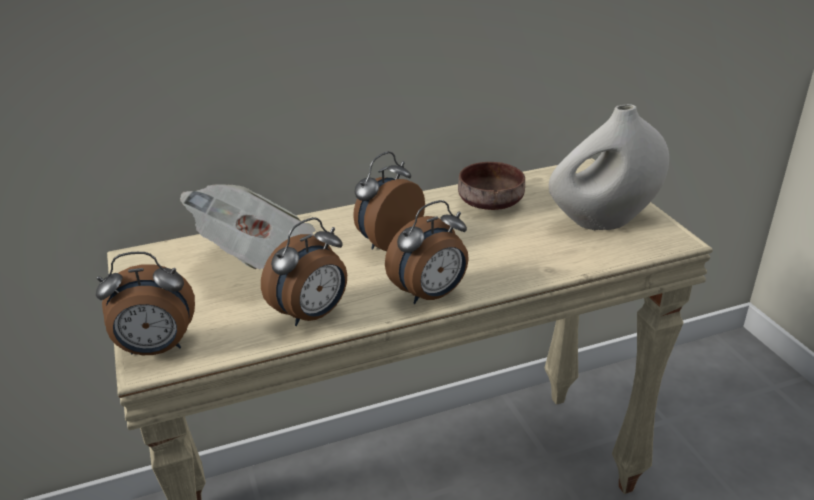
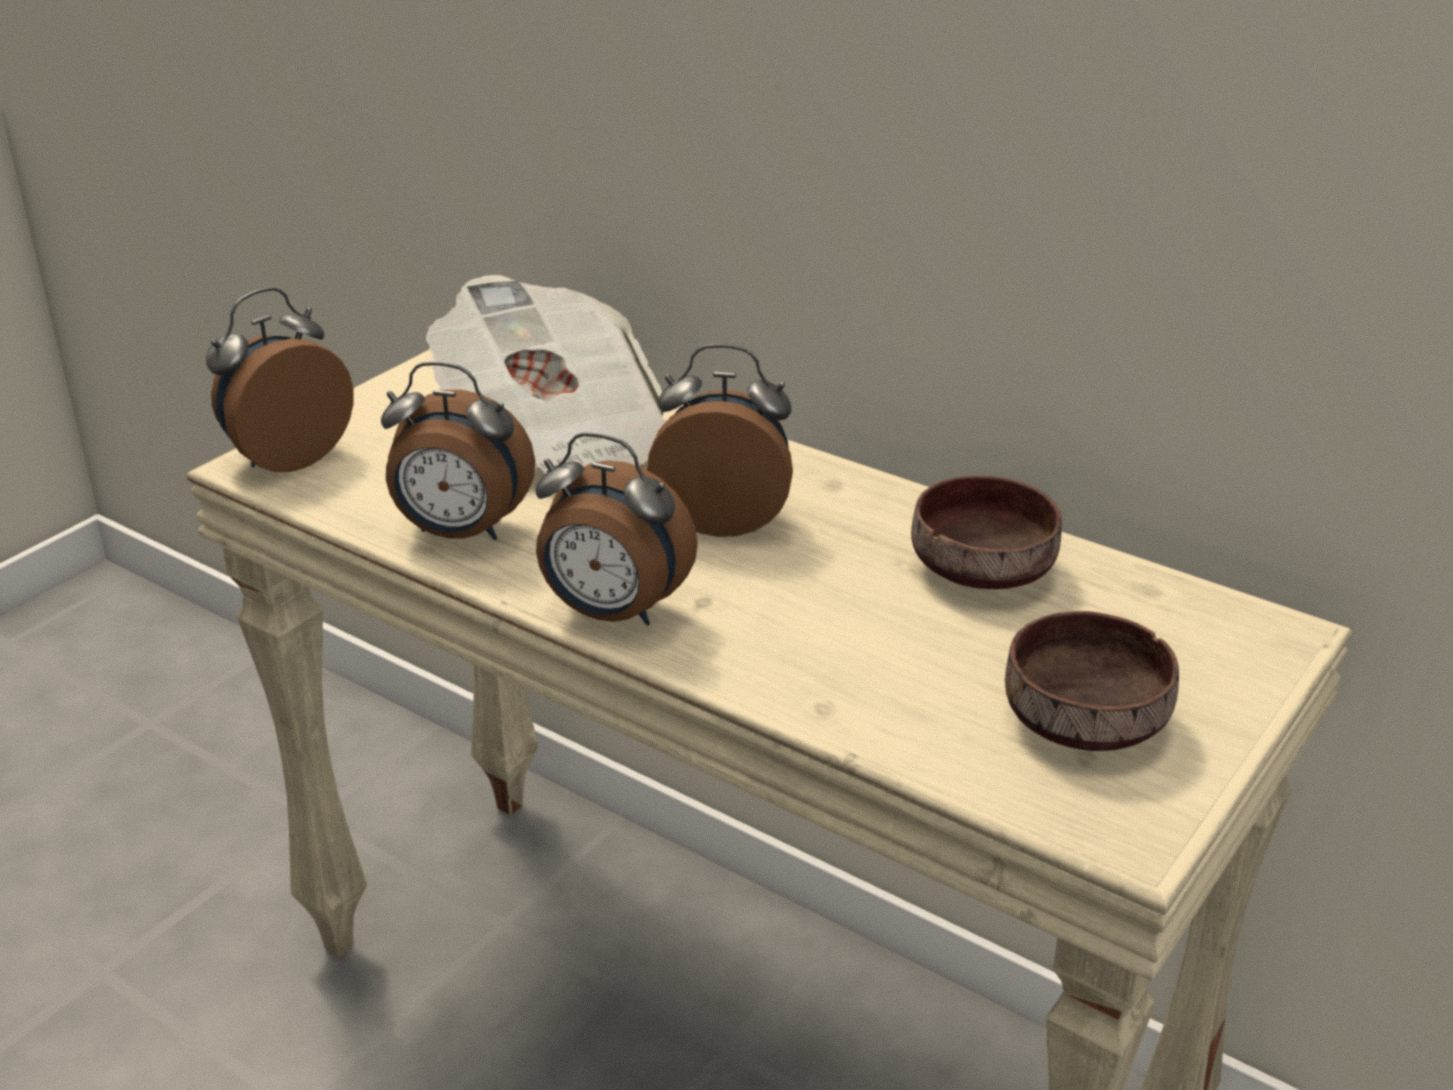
camera: 55 degrees right, 0 degrees up
alarm clock [96,252,195,355] -> alarm clock turned 90 degrees clockwise [206,287,354,472]
white vase [549,104,669,230] -> brown bowl [1005,611,1179,751]

